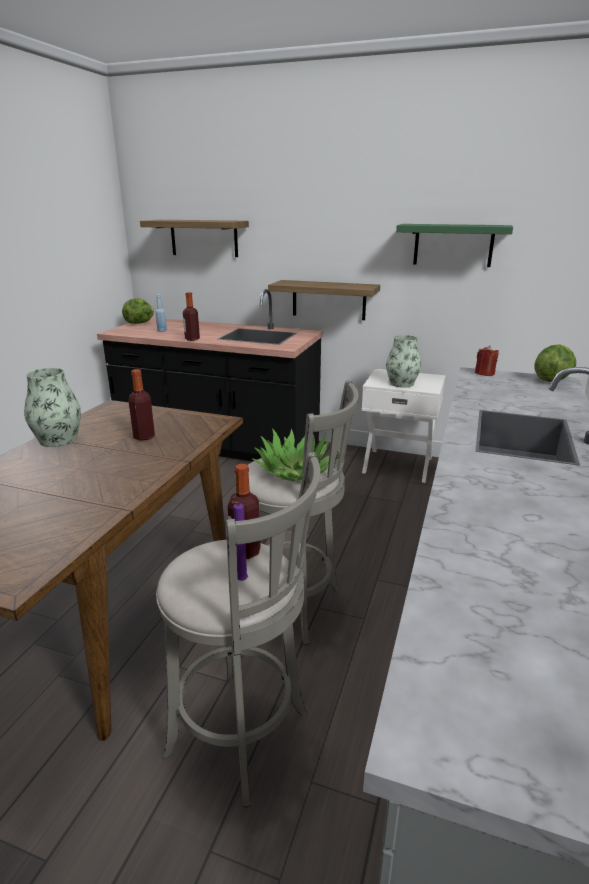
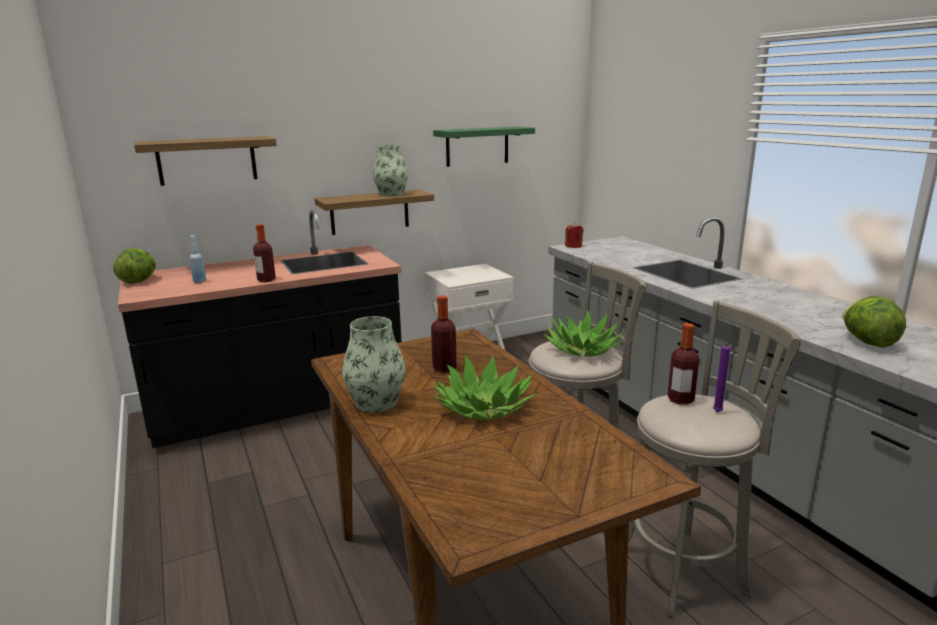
camera: 45 degrees left, 5 degrees down
vase [386,335,421,388] -> vase moved to [373,145,408,196]
lettuce [534,344,576,382] -> lettuce moved to [843,296,906,348]
none -> potted plant [433,354,535,420]

